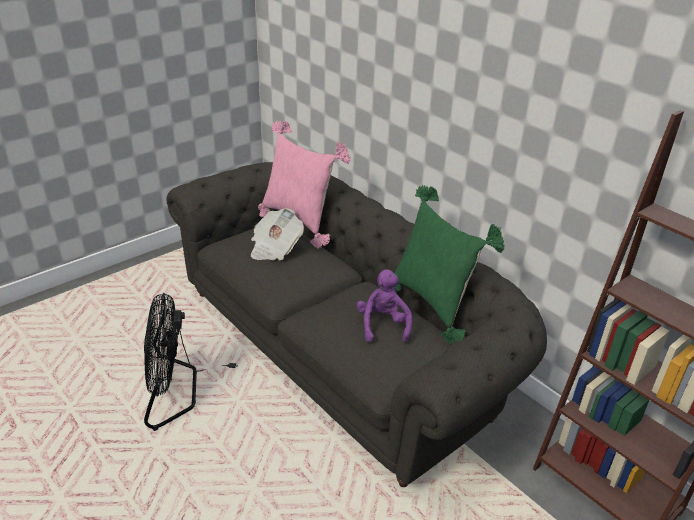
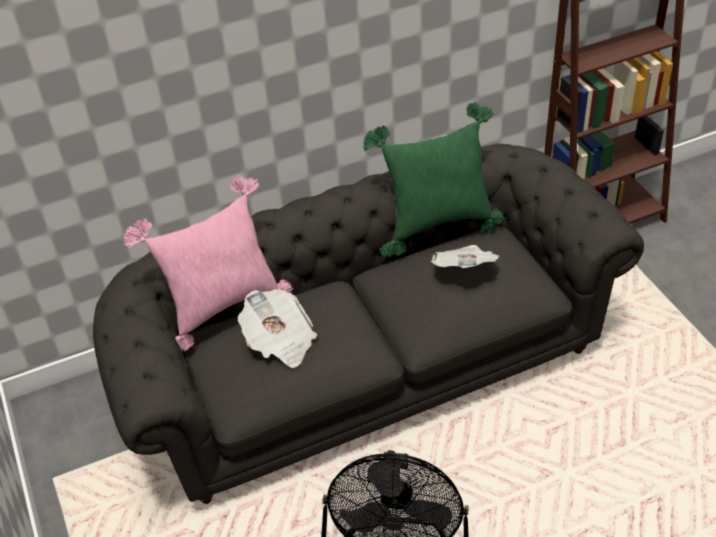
camera: 70 degrees left, 10 degrees up
purple plush toy [356,269,412,343] -> newspaper [431,245,499,268]

